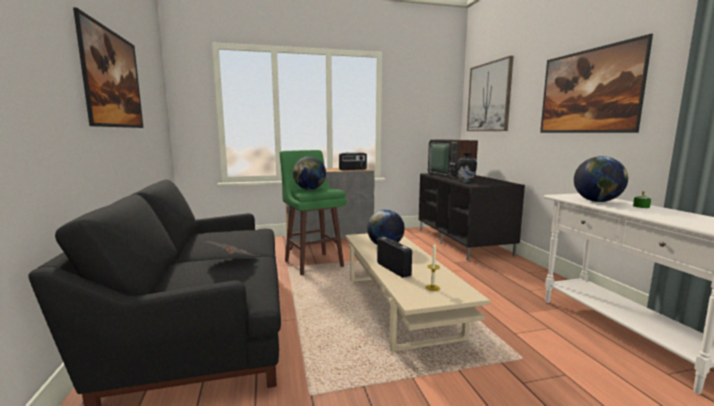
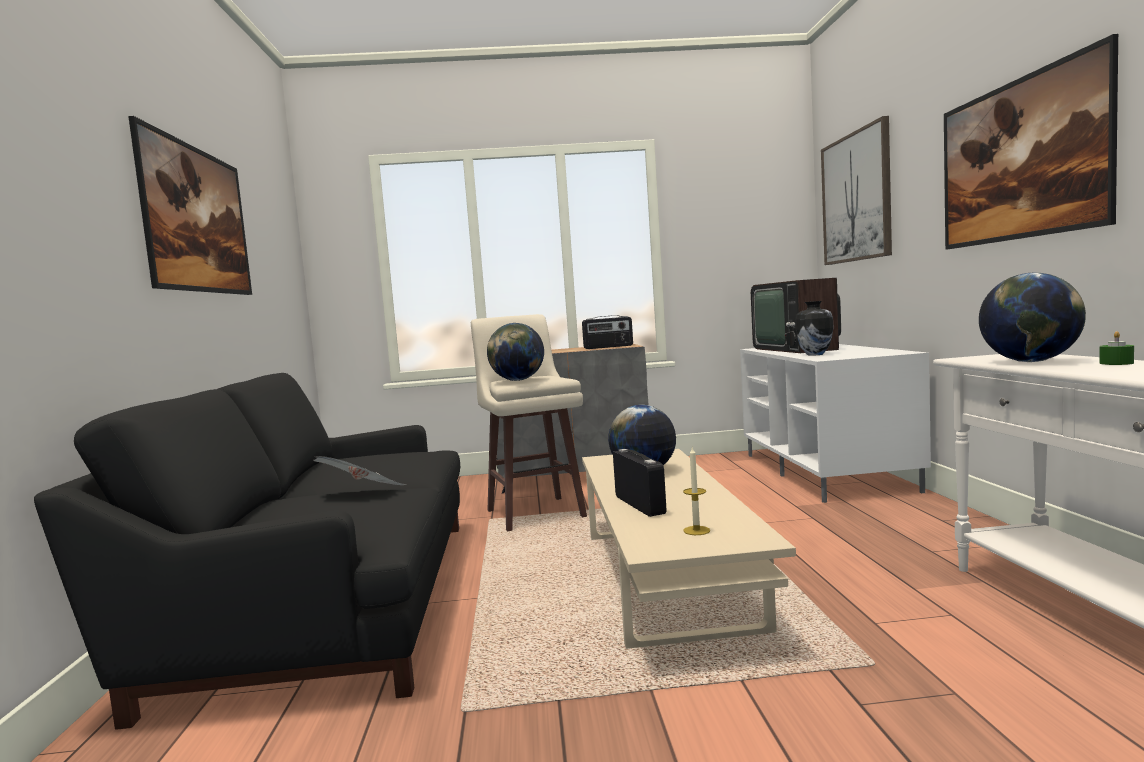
camera: 10 degrees right, 5 degrees down
green stool [280,150,346,275] -> beige stool [471,314,587,531]
black tv stand [419,173,525,261] -> white tv stand [740,344,931,503]

